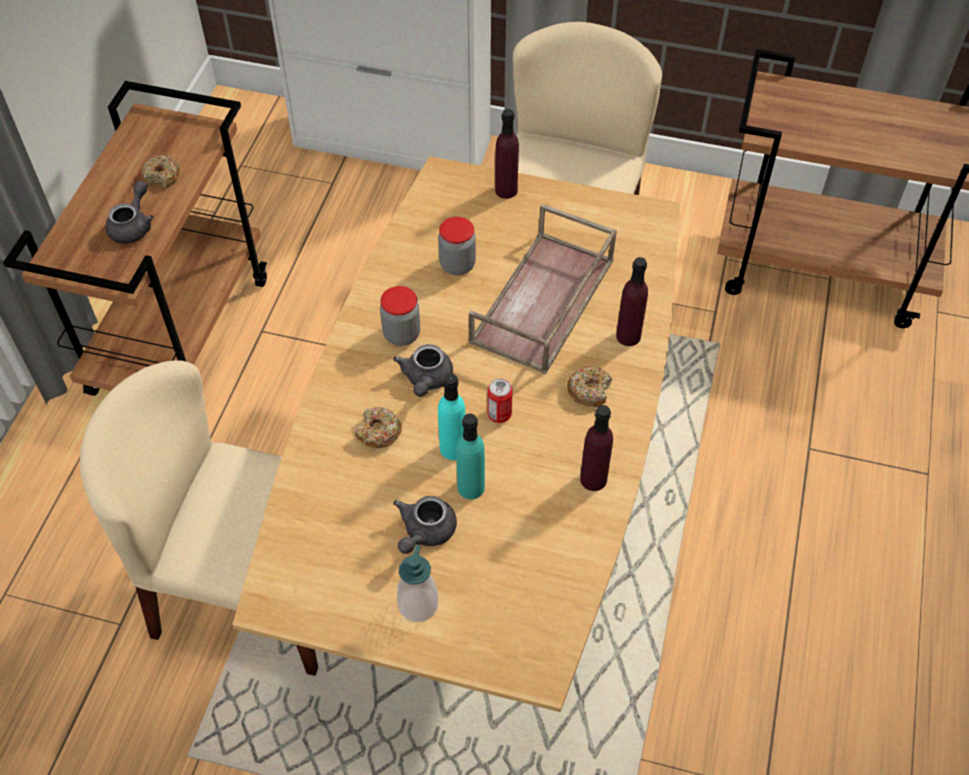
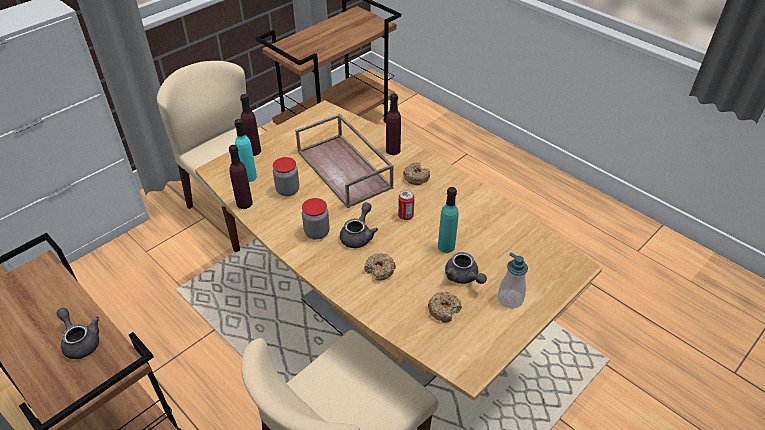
camera: 60 degrees left, 10 degrees down
donut [142,155,180,188] -> donut moved to [428,292,462,323]
grey teapot [393,344,453,397] -> grey teapot turned 105 degrees counterclockwise [340,202,378,248]
turquoise bottle [438,373,465,460] -> turquoise bottle moved to [234,119,257,182]
purple bottle [580,405,613,491] -> purple bottle moved to [229,145,253,209]

